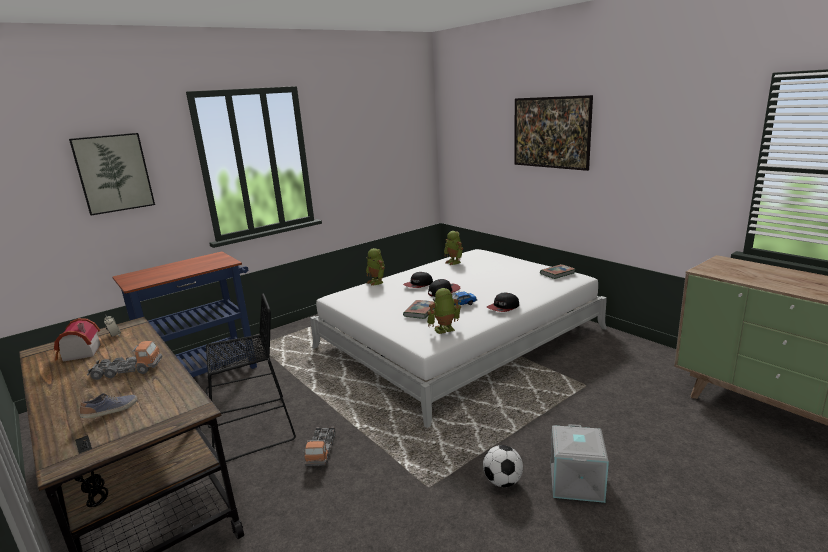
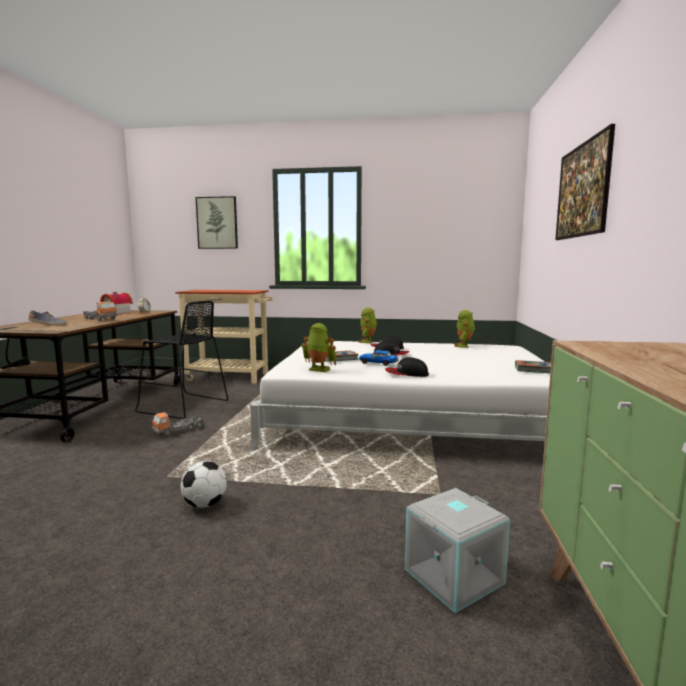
camera: 45 degrees right, 10 degrees down
blue cart [113,252,257,377] -> beige cart [175,290,273,384]
grey storage box [551,424,609,503] -> grey storage box moved to [405,488,510,613]

